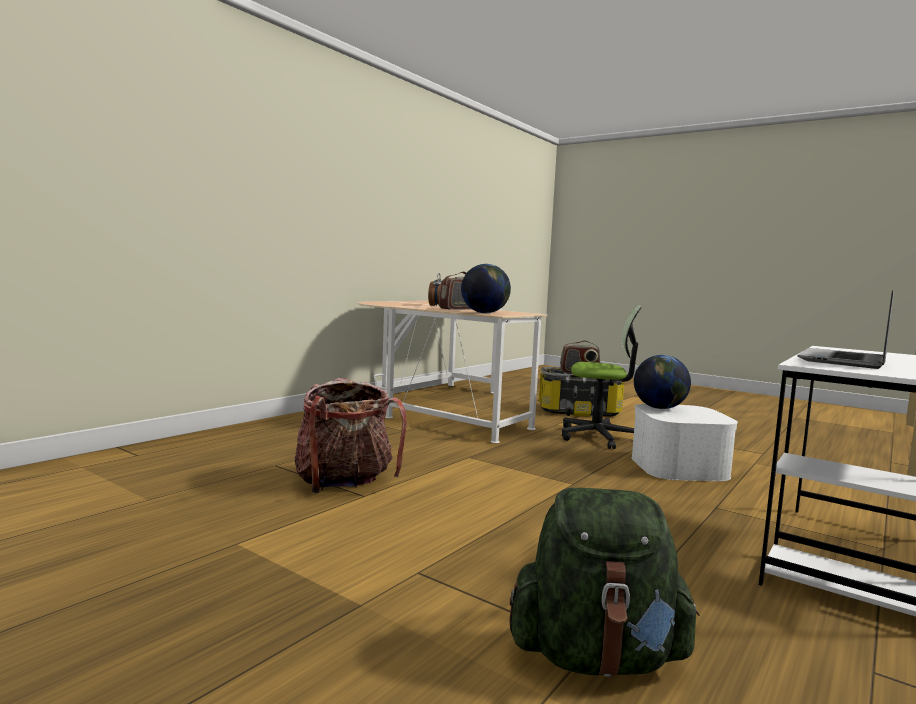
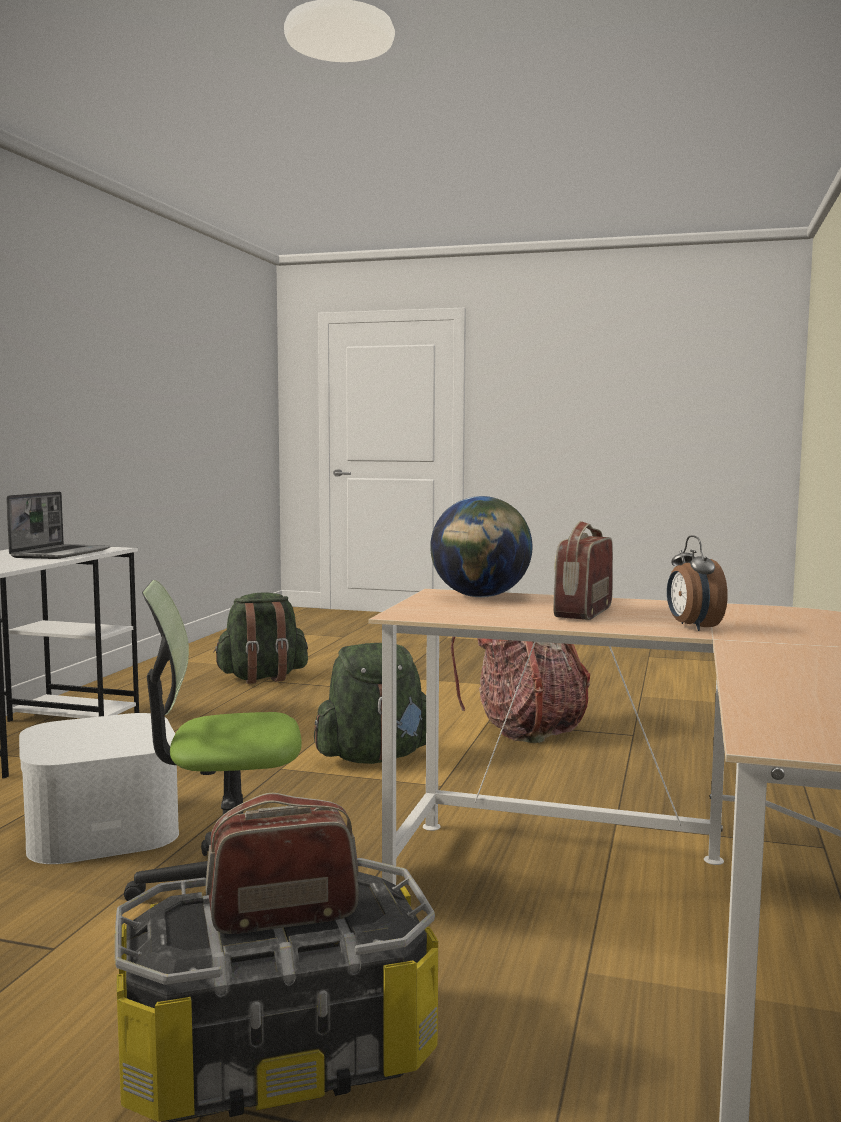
camera: 160 degrees right, 0 degrees up
globe [634,355,691,409] -> none
none -> green backpack [314,643,426,764]

